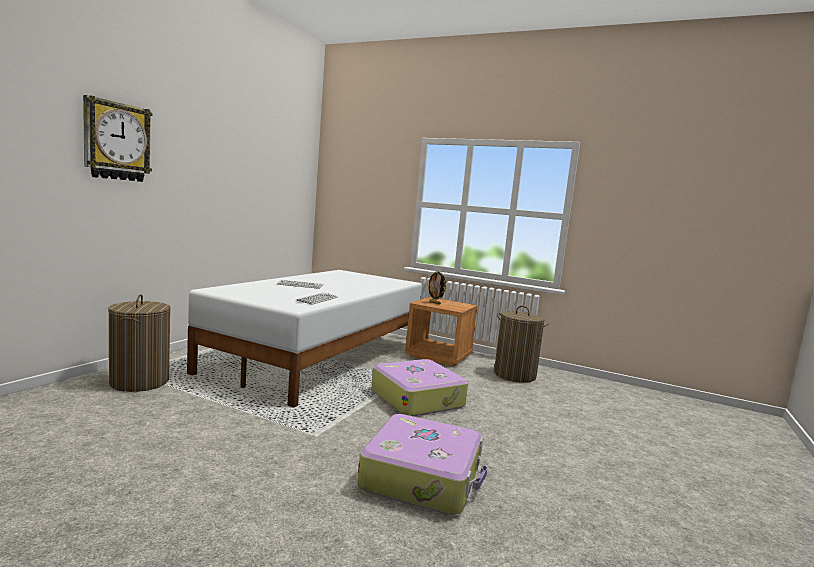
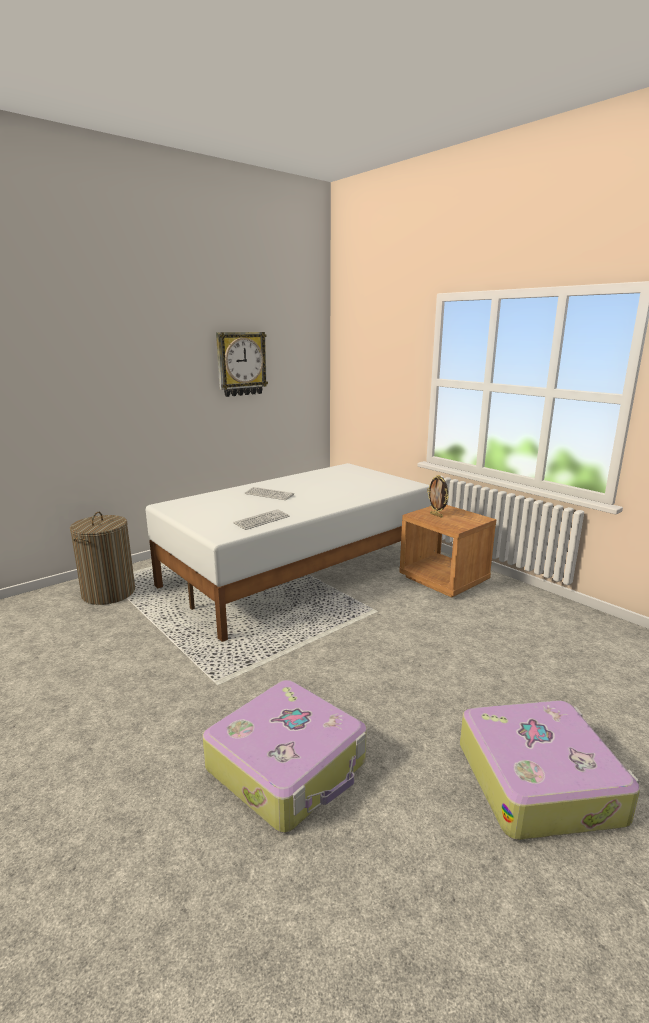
camera: 25 degrees right, 10 degrees up
wall clock [83,95,152,182] -> wall clock moved to [216,332,268,397]
suitcase [371,359,468,416] -> suitcase moved to [460,700,640,840]
laundry basket [494,306,550,383] -> none

